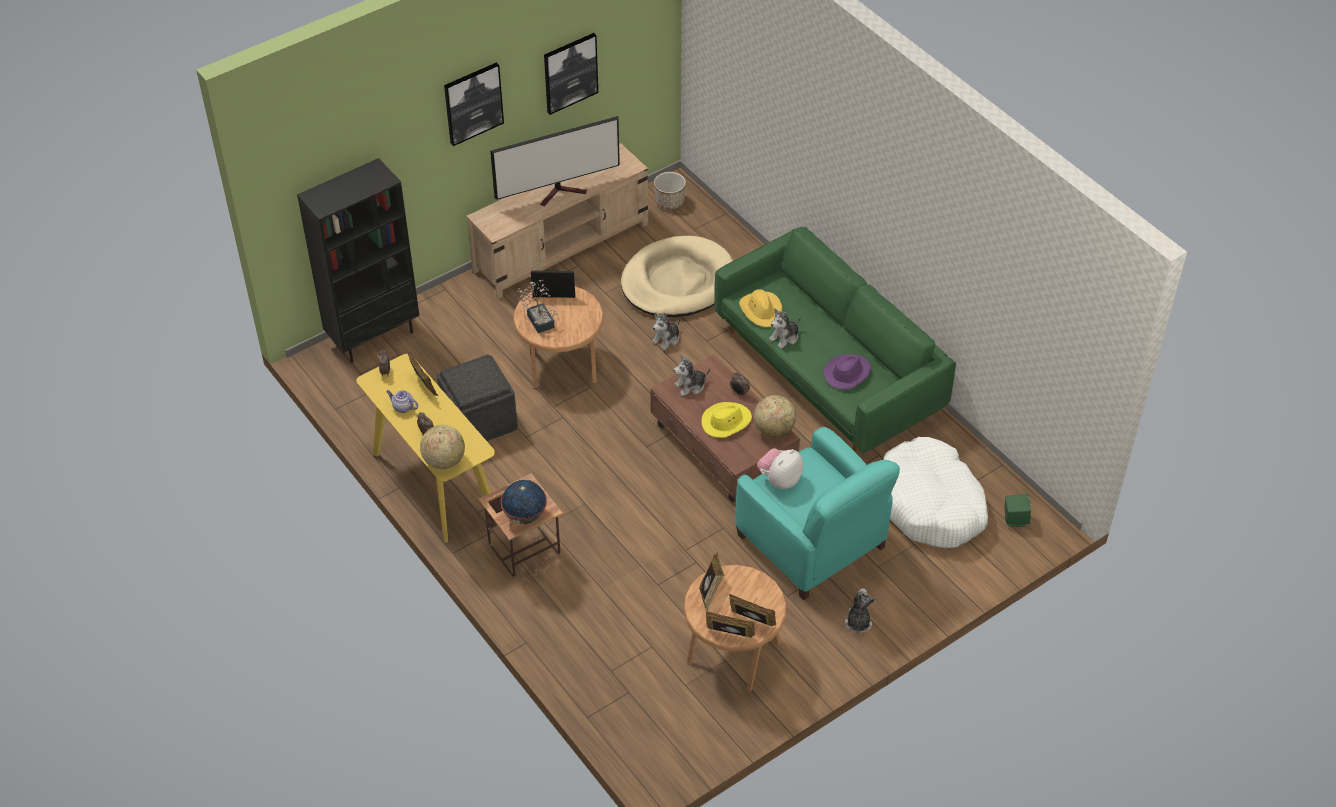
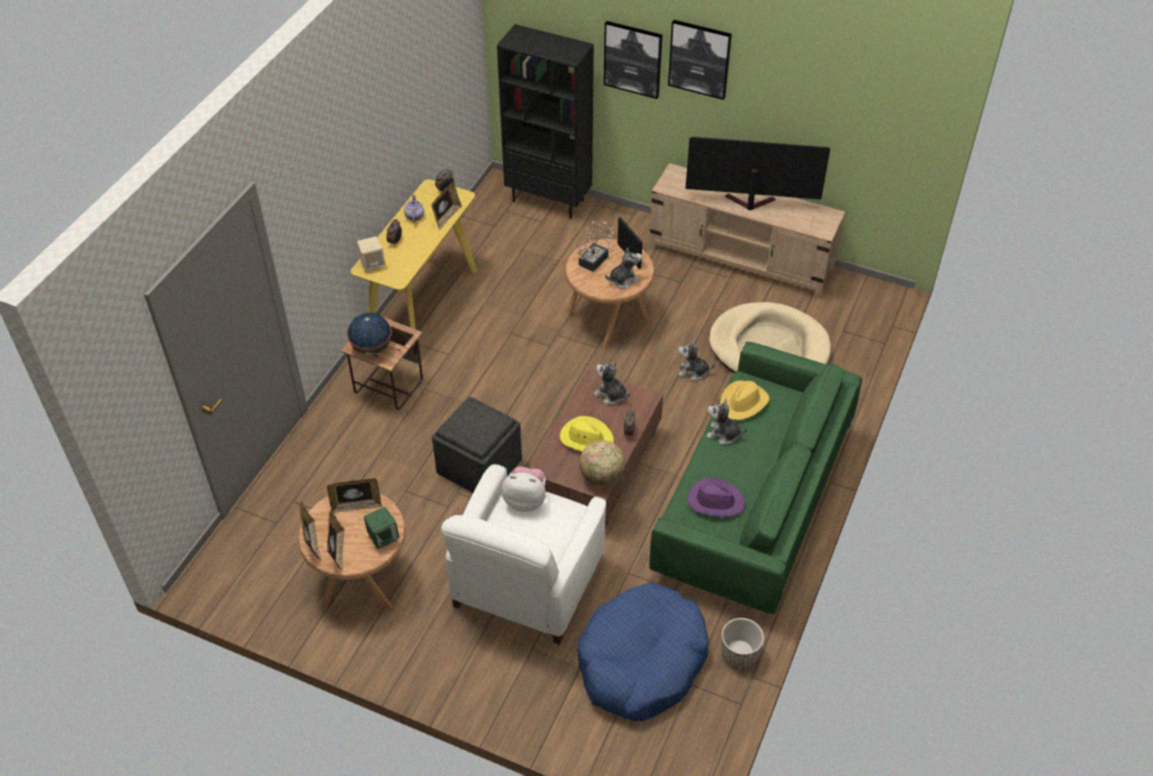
camera: 60 degrees right, 0 degrees up
globe [420,425,465,470] -> beige speaker [357,236,385,272]
grey ottoman [437,354,518,441] -> grey ottoman moved to [432,397,522,493]
television [490,116,620,206] -> television turned 150 degrees clockwise [685,137,830,210]
picture [544,33,598,115] -> picture moved to [604,21,662,99]
planter [654,172,686,210] -> planter moved to [721,618,764,669]
turquoise armchair [735,427,900,600] -> white armchair [441,464,606,645]
plush toy [845,588,876,634] -> plush toy moved to [605,248,642,289]
white dog bed [884,437,988,548] -> blue dog bed [577,583,709,721]
green speaker [1004,494,1031,527] -> green speaker moved to [364,507,399,549]

